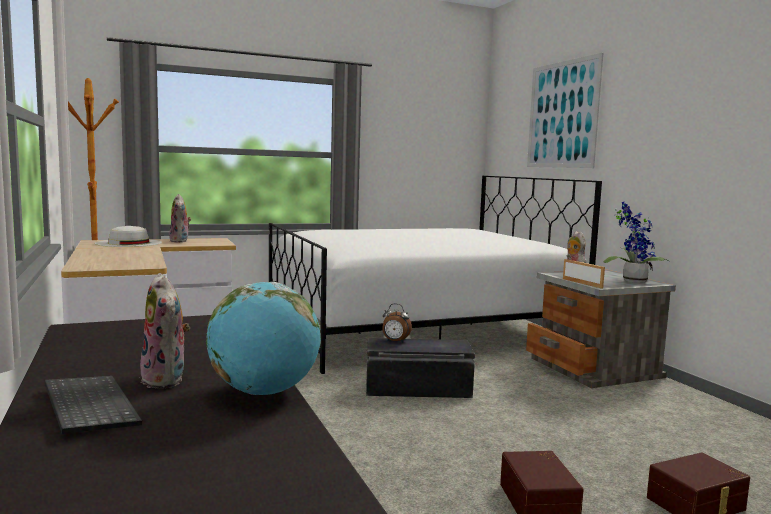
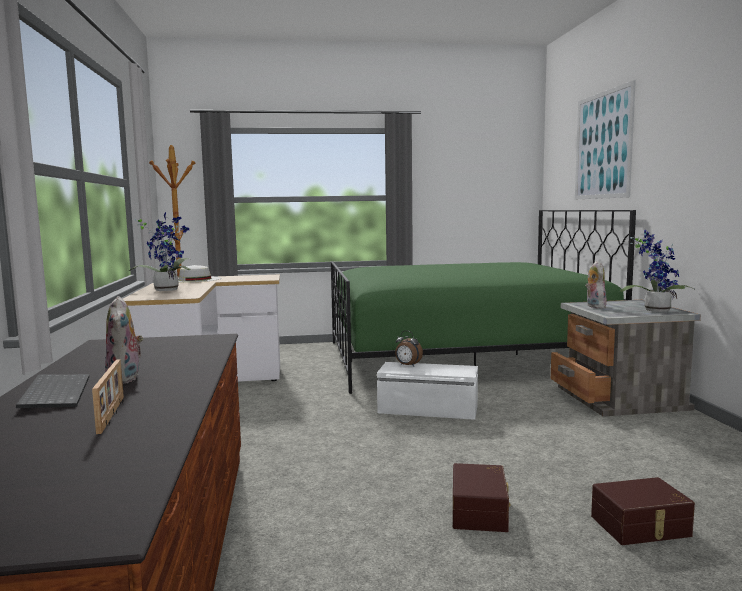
camera: 15 degrees right, 0 degrees up
plush toy [170,194,191,243] -> none
globe [206,282,321,395] -> none
white bed [269,176,602,374] -> green bed [331,210,636,394]
black storage box [366,338,475,398] -> white storage box [377,362,478,420]
picture frame [563,259,605,289] -> picture frame moved to [92,359,124,434]
none -> potted plant [129,212,191,291]

